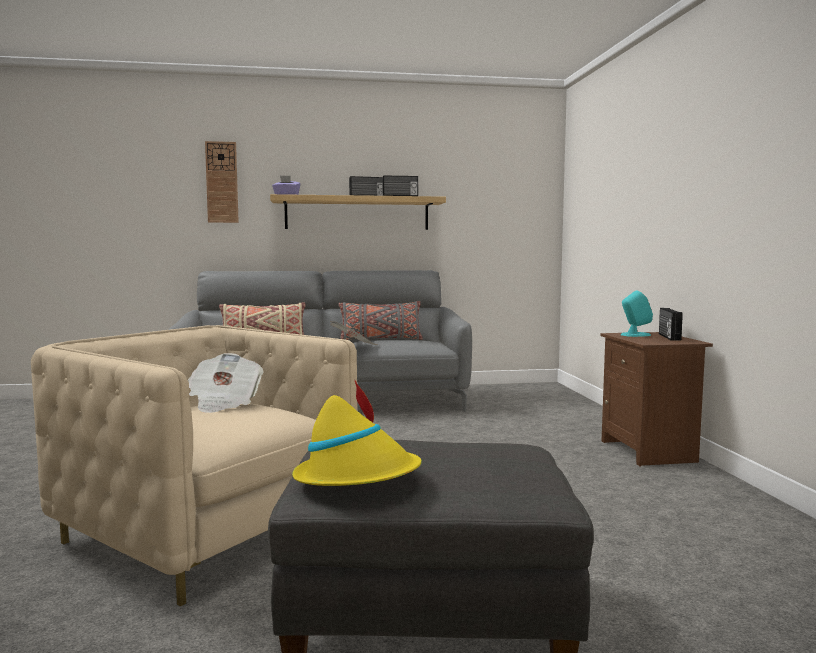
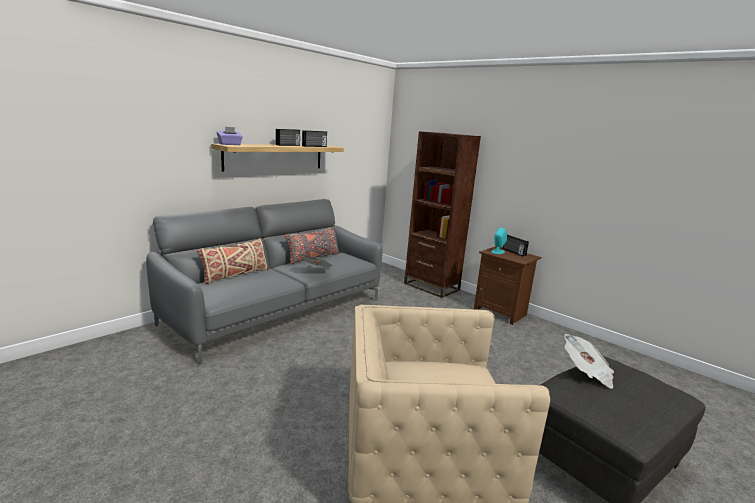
camera: 40 degrees left, 10 degrees up
newspaper [188,353,264,413] -> newspaper moved to [564,334,614,389]
wall clock [205,141,239,223] -> none
yellow hat [292,380,422,486] -> none
none -> brown bookcase [404,131,481,298]

